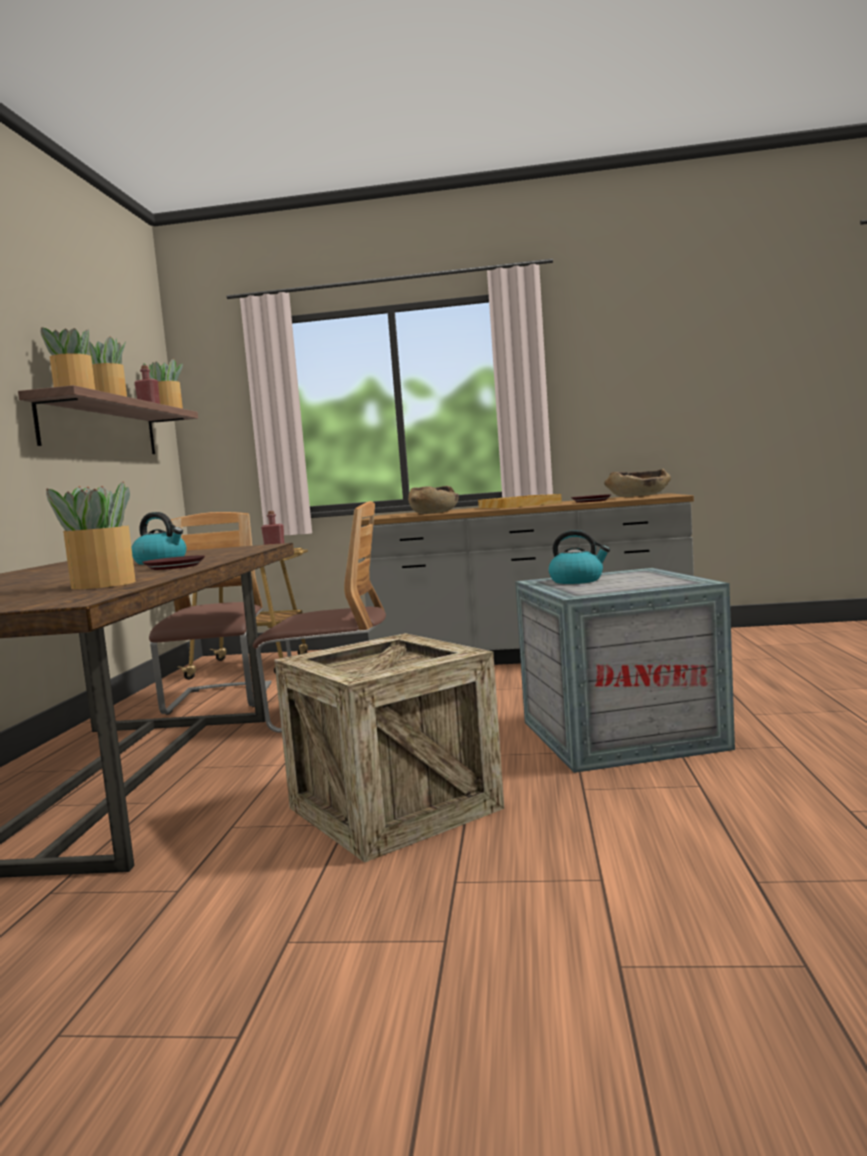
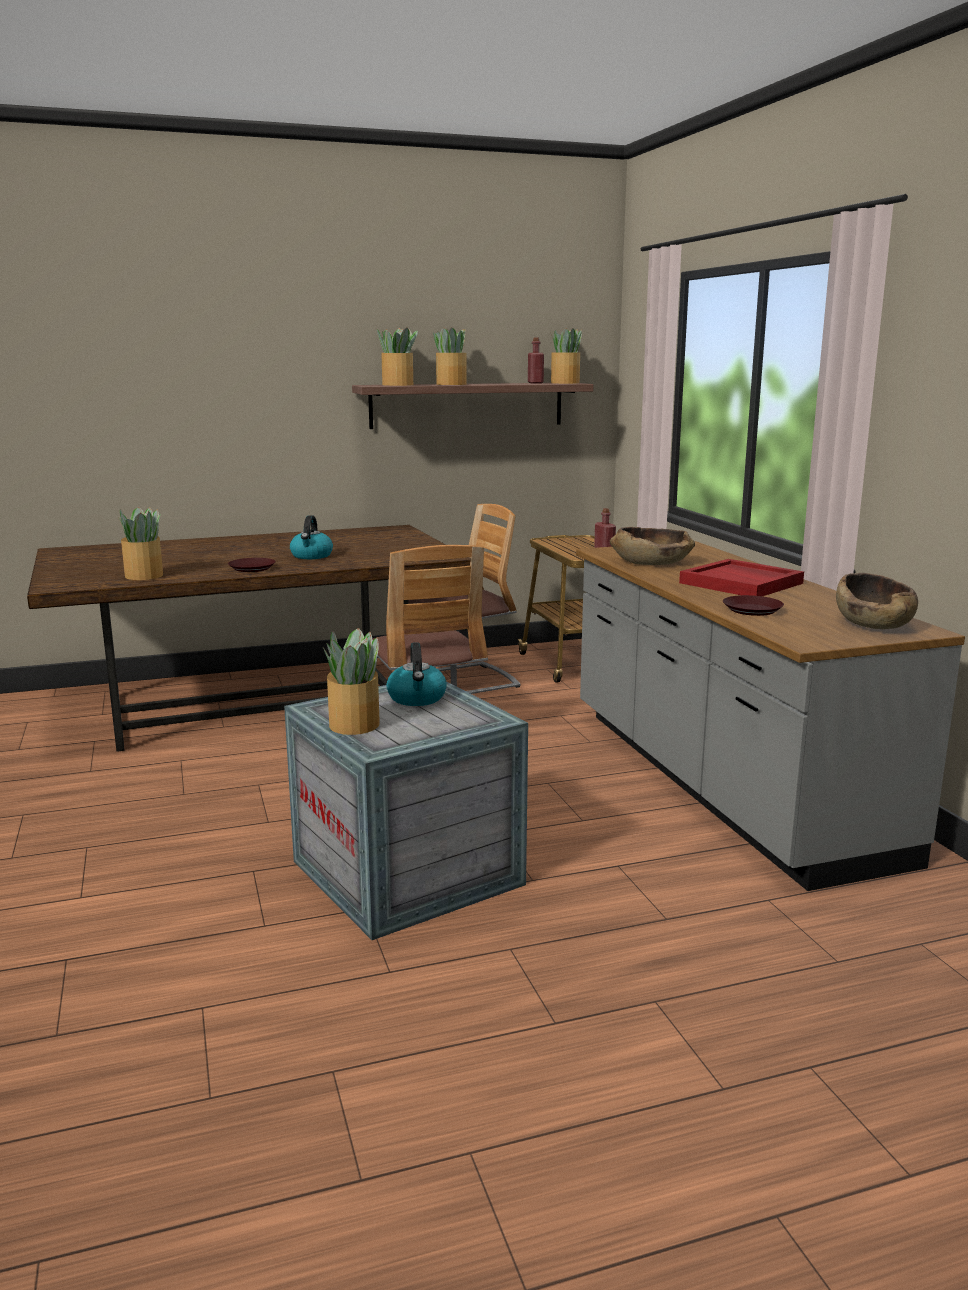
camera: 65 degrees right, 10 degrees up
crate [274,633,504,863] -> none
beige tray [478,494,562,508] -> red tray [679,559,804,596]
none -> potted plant [323,628,380,735]

